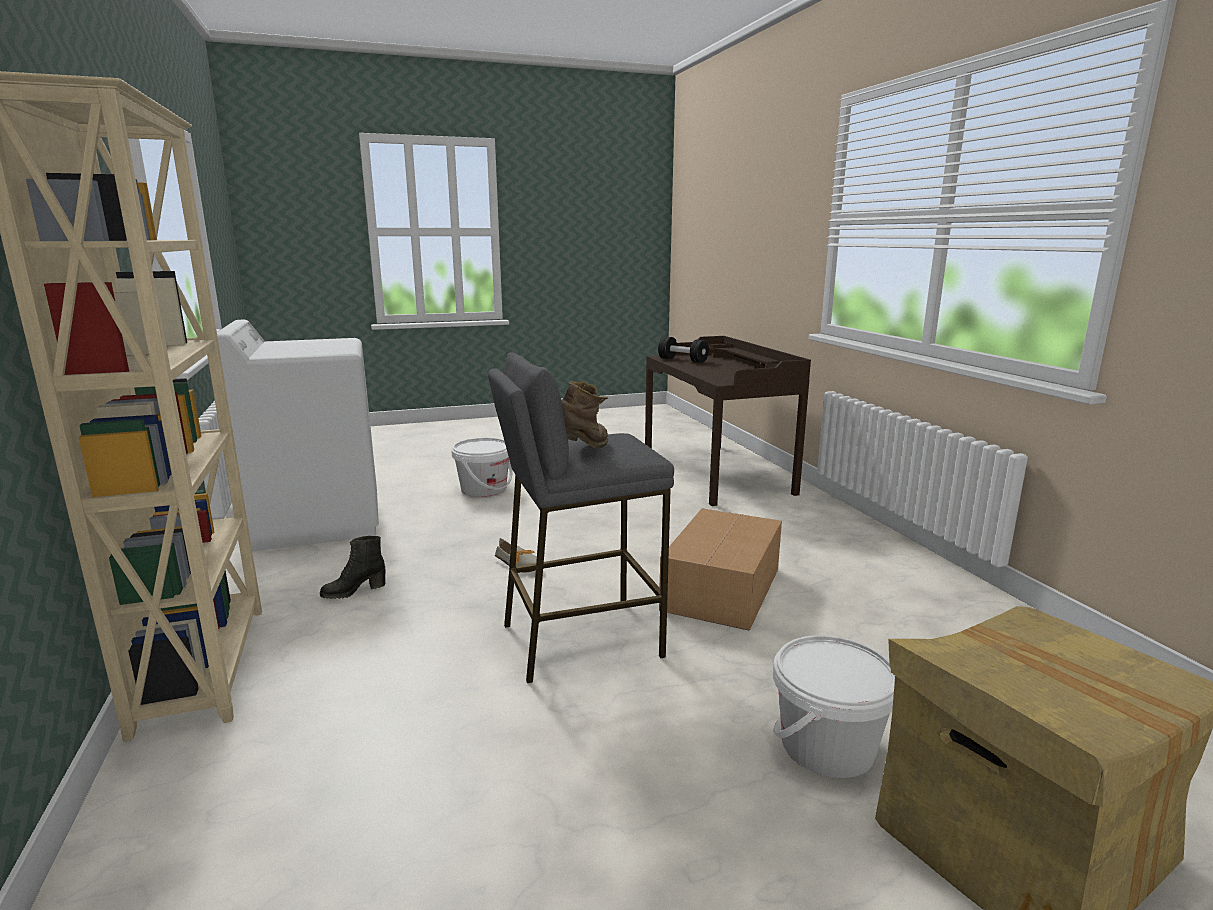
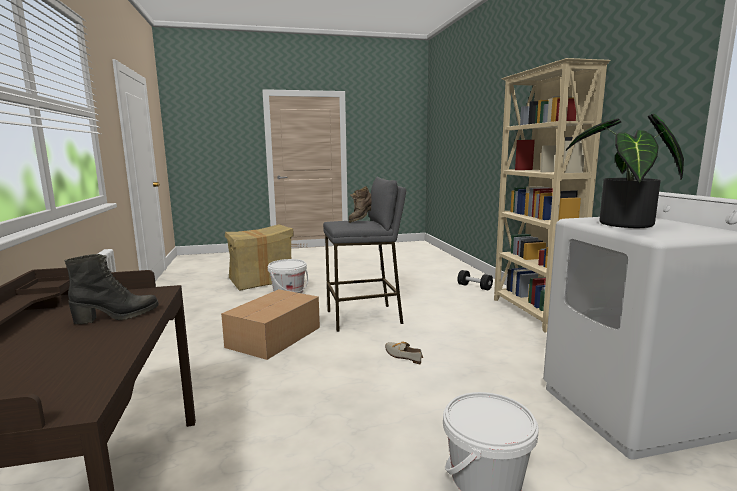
camera: 175 degrees left, 5 degrees down
black boot [320,536,385,599] -> black boot moved to [65,254,159,324]
black dumbbell [658,337,709,363] -> black dumbbell moved to [457,270,493,290]
none -> potted plant [566,114,684,228]

